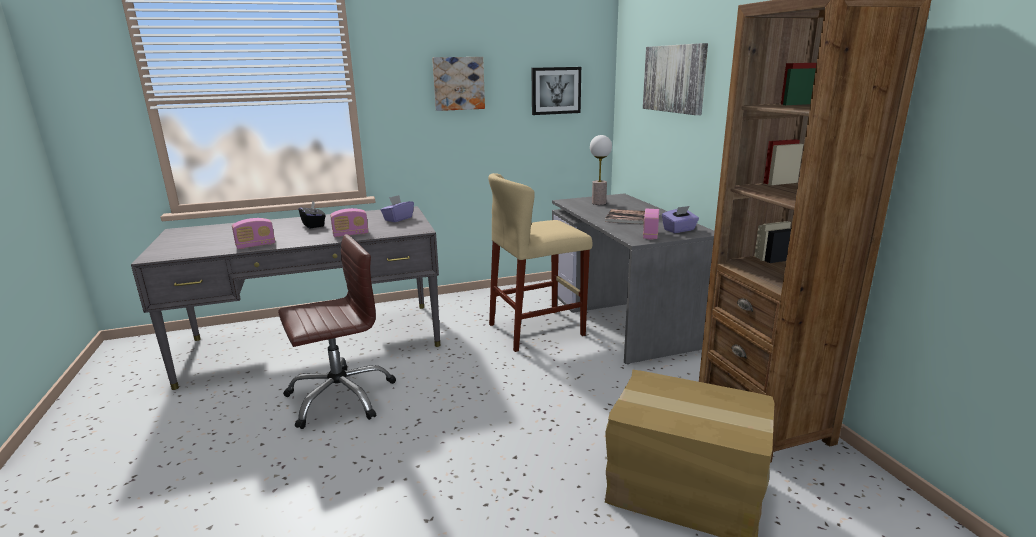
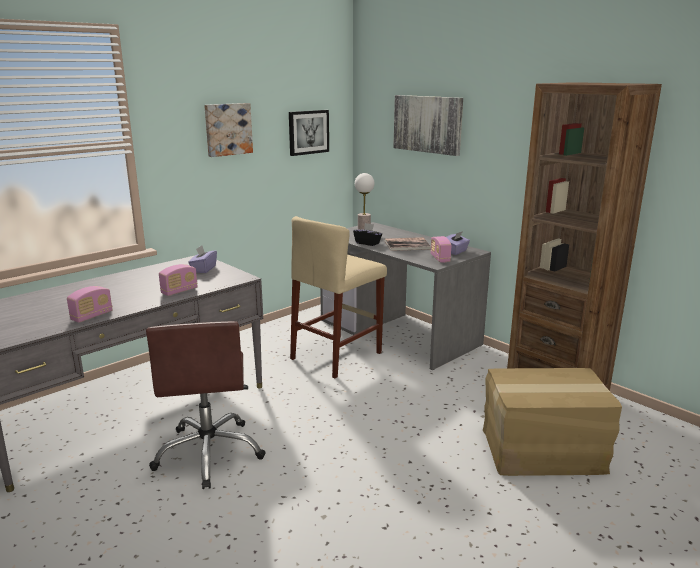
camera: 25 degrees left, 0 degrees up
brown office chair [278,234,396,429] -> brown office chair turned 135 degrees clockwise [146,321,266,489]
black tissue box [298,201,326,229] -> black tissue box moved to [353,223,382,246]

